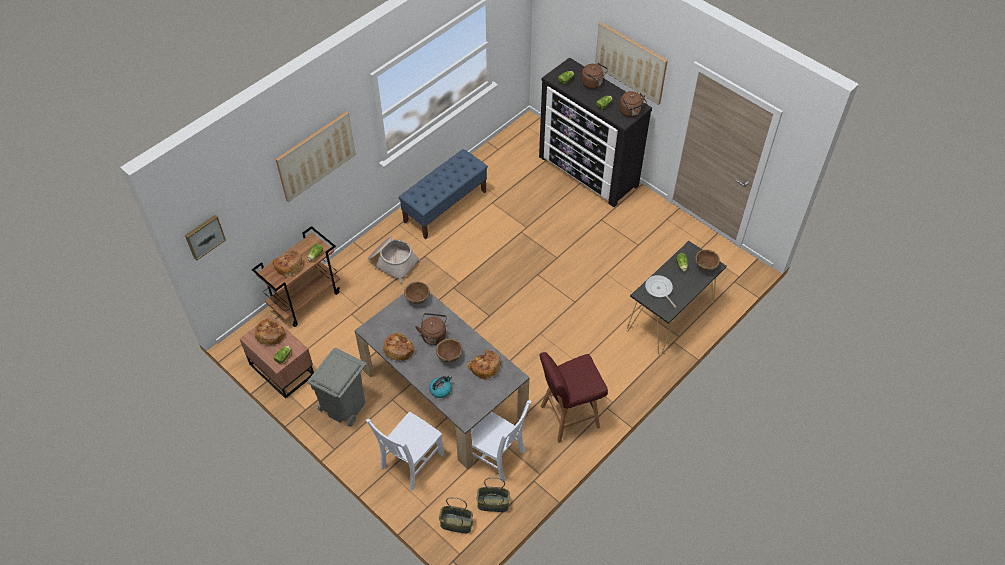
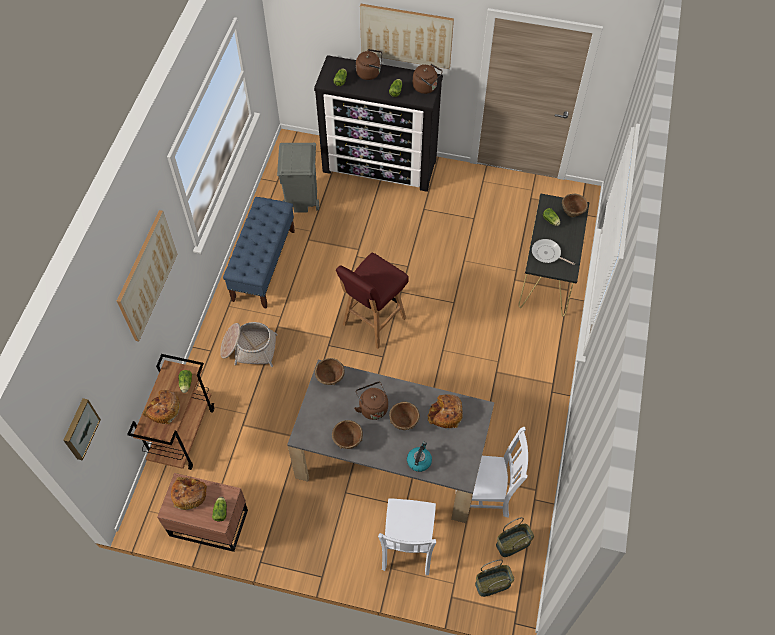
camera: 30 degrees left, 5 degrees up
grey trash can [307,348,367,427] -> grey trash can moved to [277,143,319,212]
bread [383,332,415,361] -> brown bowl [332,420,363,449]
red stool [539,352,608,443] -> red stool moved to [336,253,409,349]

